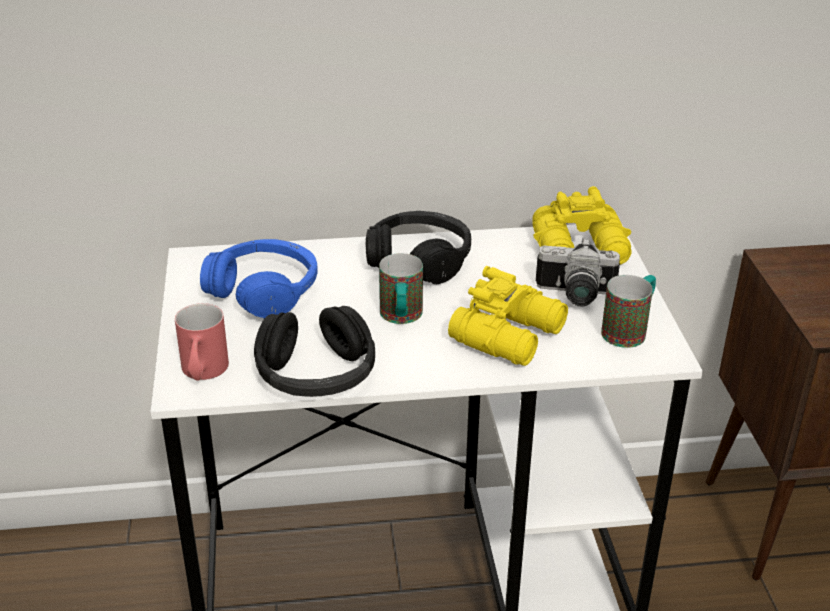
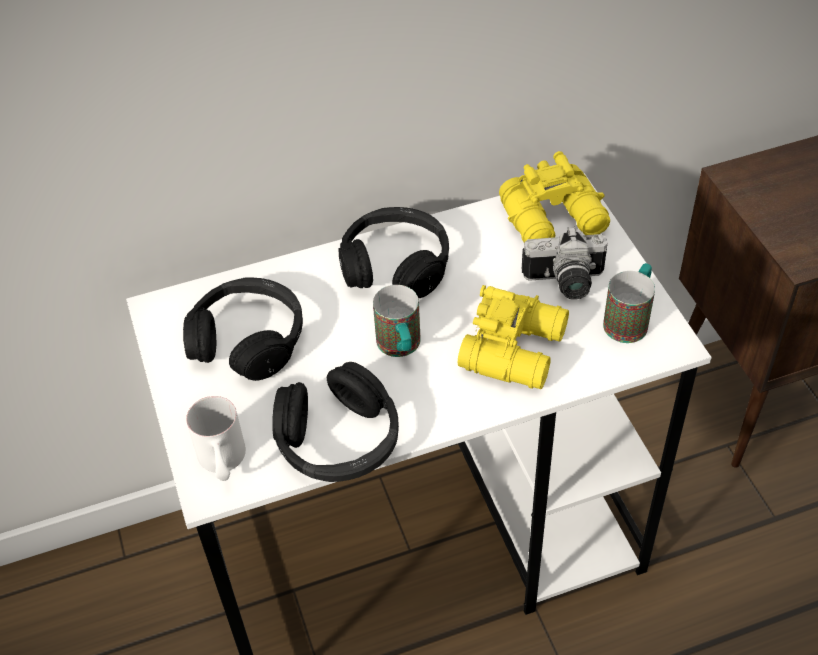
camera: 10 degrees left, 15 degrees up
red mug [175,303,229,381] -> white mug [186,396,246,481]
blue headphones [200,239,318,319] -> black headphones [183,278,303,381]

